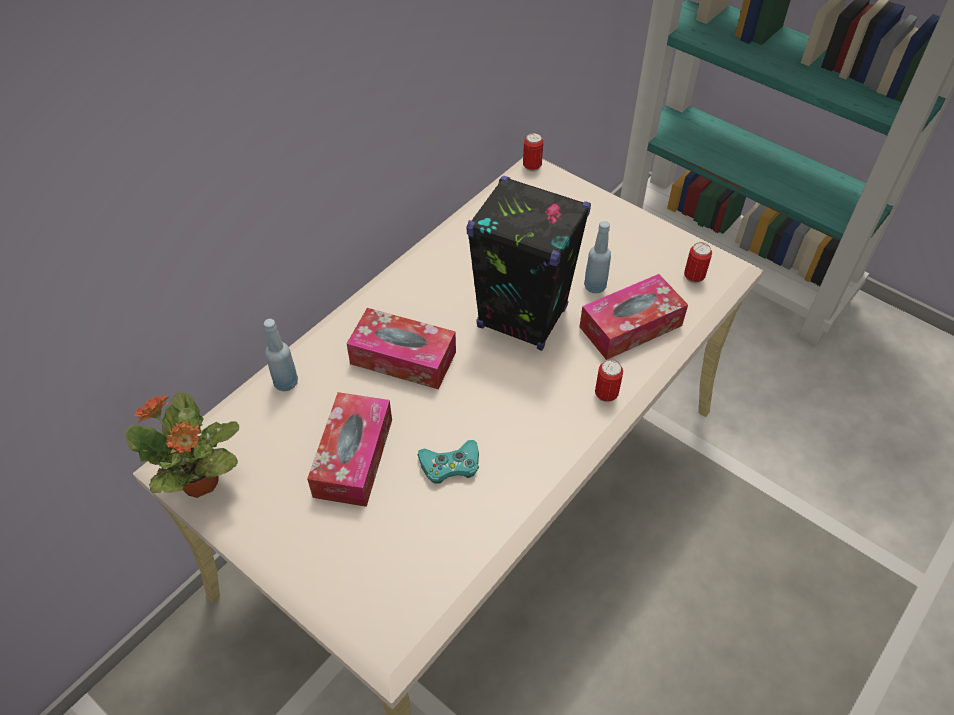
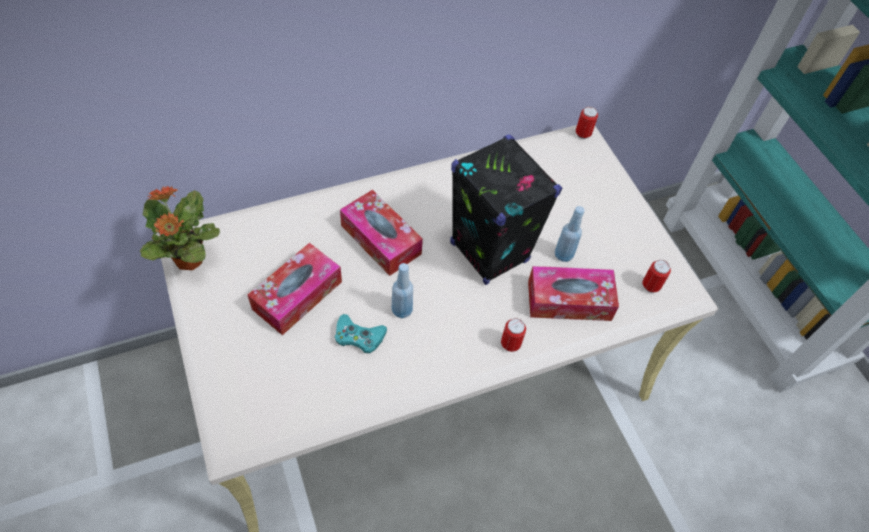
camera: 25 degrees right, 5 degrees up
blue bottle [263,319,298,391] -> blue bottle moved to [392,263,413,318]

